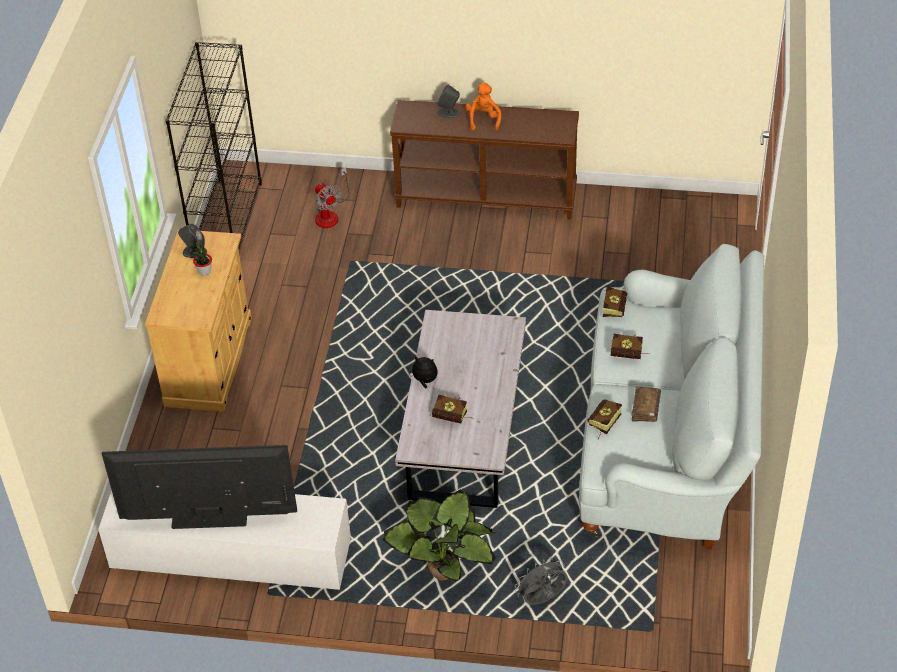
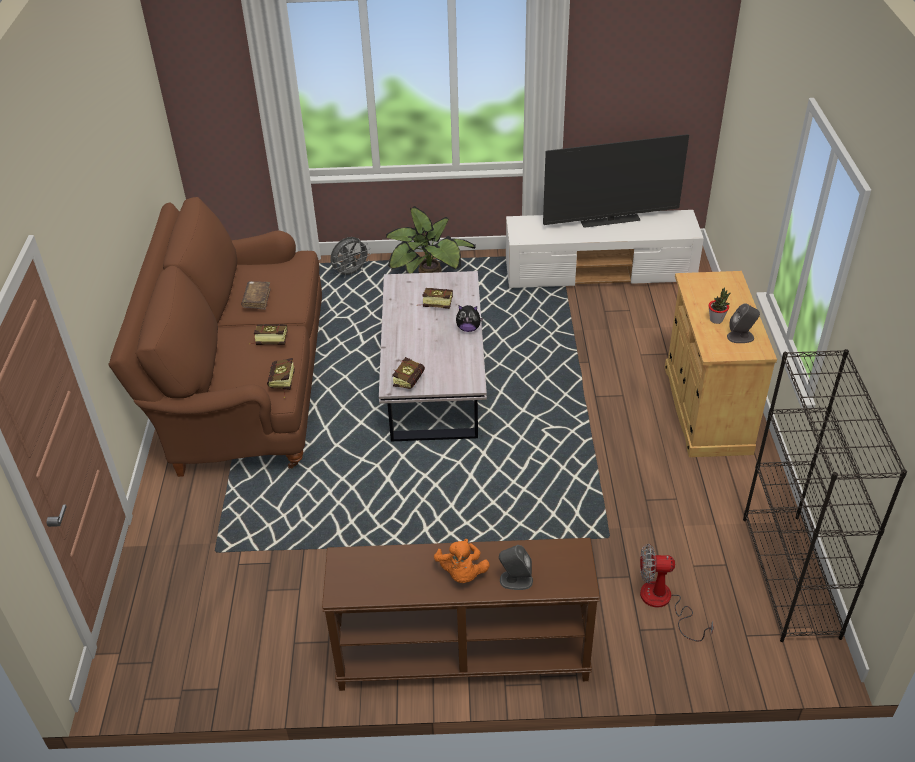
camera: 170 degrees right, 5 degrees down
fan [315,167,350,228] -> fan turned 45 degrees counterclockwise [640,544,714,641]
white sofa [579,244,764,550] -> brown sofa [108,197,322,477]
book [587,399,622,440] -> book moved to [392,357,425,389]

